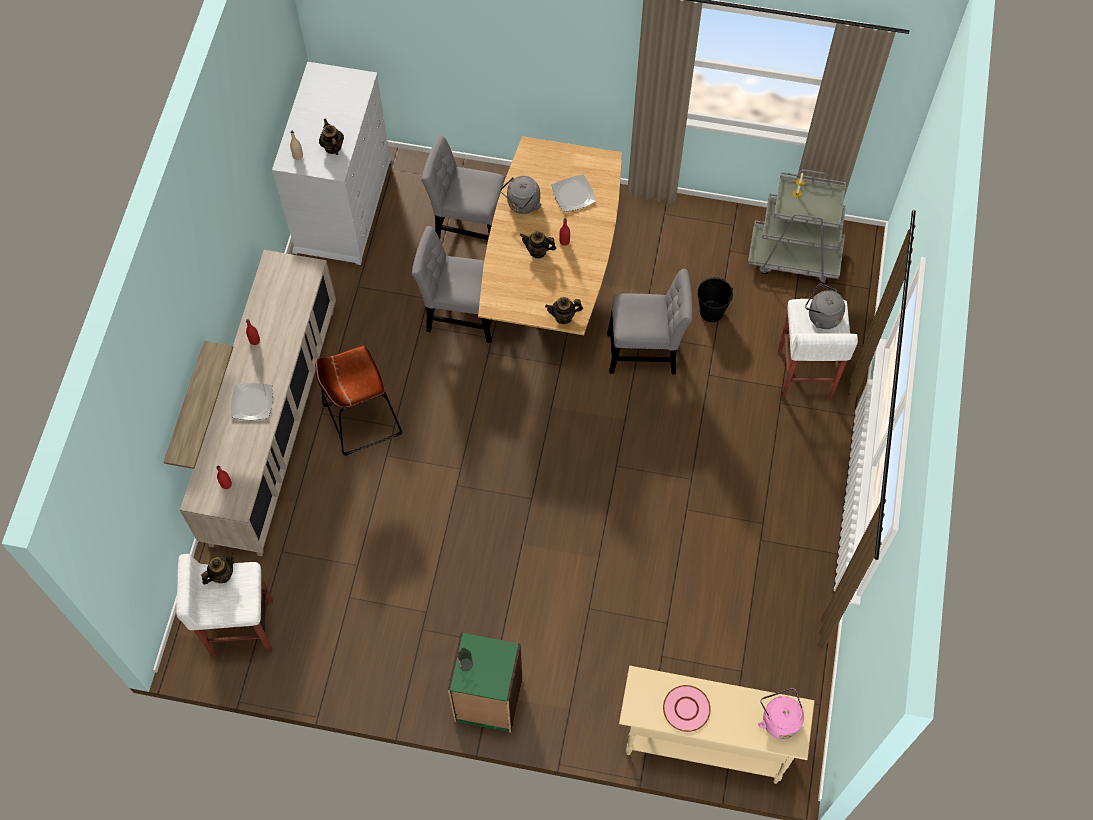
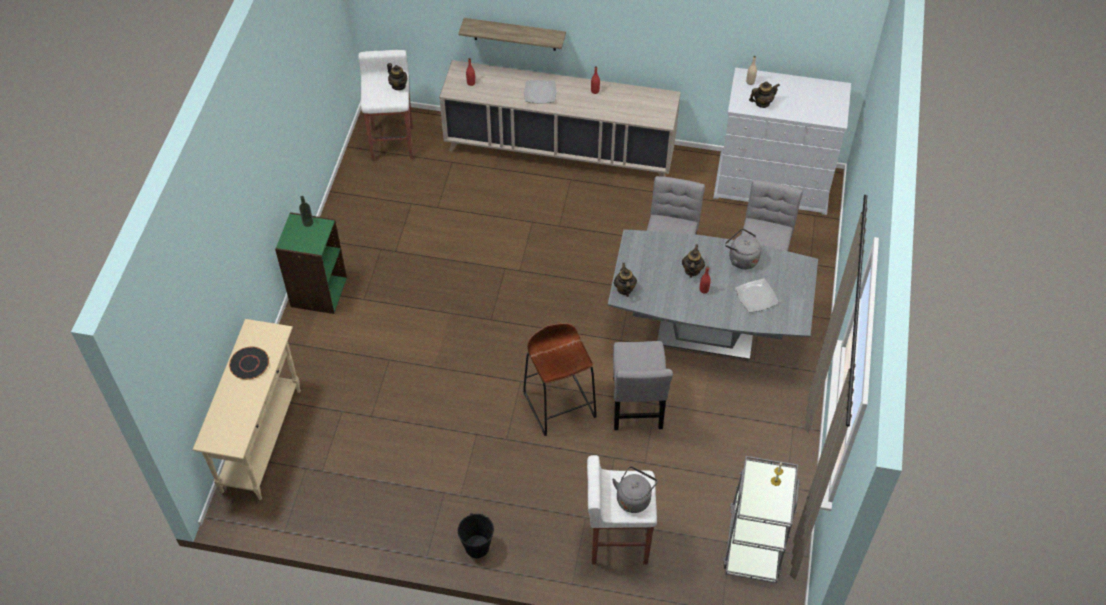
camera: 90 degrees right, 10 degrees down
brown stool [315,346,402,456] -> brown stool moved to [523,323,597,436]
brown dining table [478,136,622,335] -> grey dining table [608,229,818,360]
pink plate [663,685,711,732] -> black plate [229,347,269,380]
black bucket [698,277,733,322] -> black bucket moved to [458,513,494,558]
pink kettle [758,688,804,739] -> none

